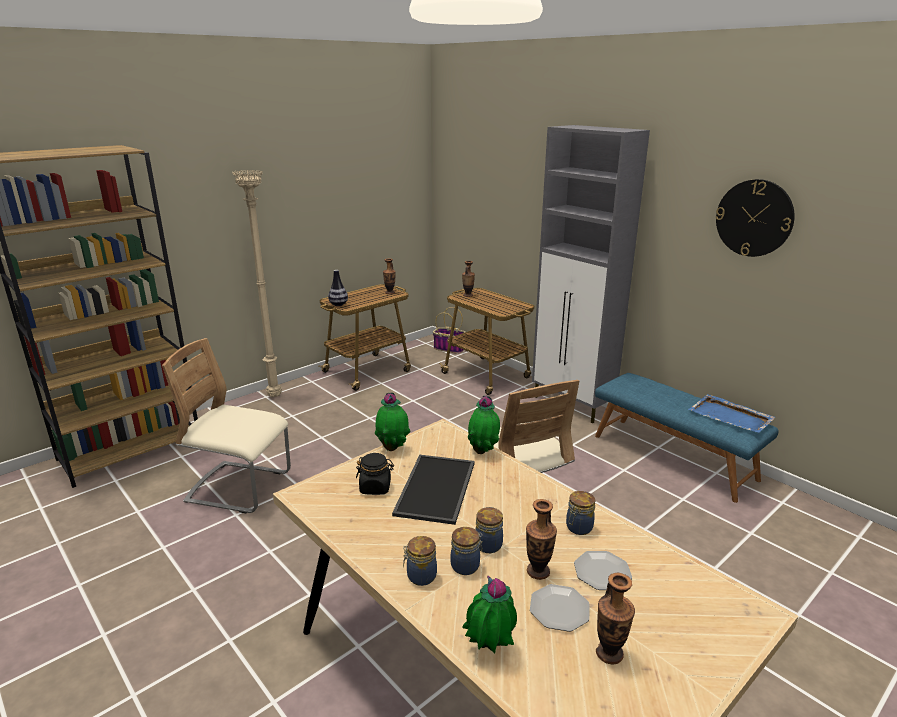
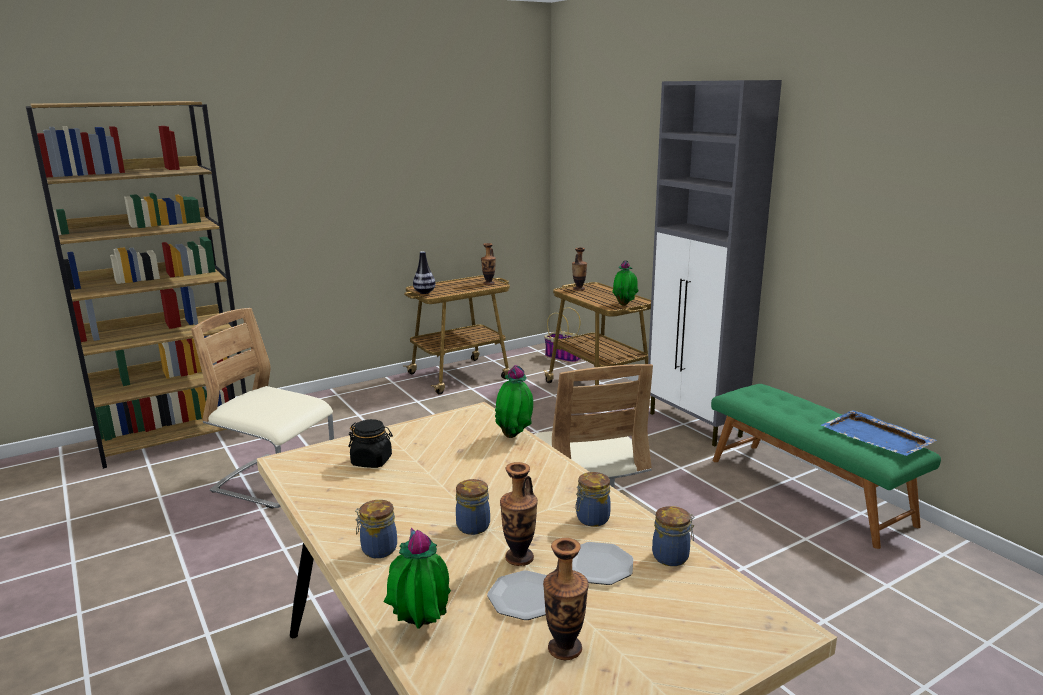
camera: 10 degrees right, 5 degrees down
beige floor lamp [232,170,282,397] -> none
potted plant [375,392,411,451] -> potted plant moved to [612,260,639,306]
tray [392,455,475,525] -> none
jar [451,527,483,575] -> jar moved to [652,506,695,566]
blue bench [595,373,779,503] -> green bench [711,384,941,549]
wall clock [716,179,795,257] -> none

